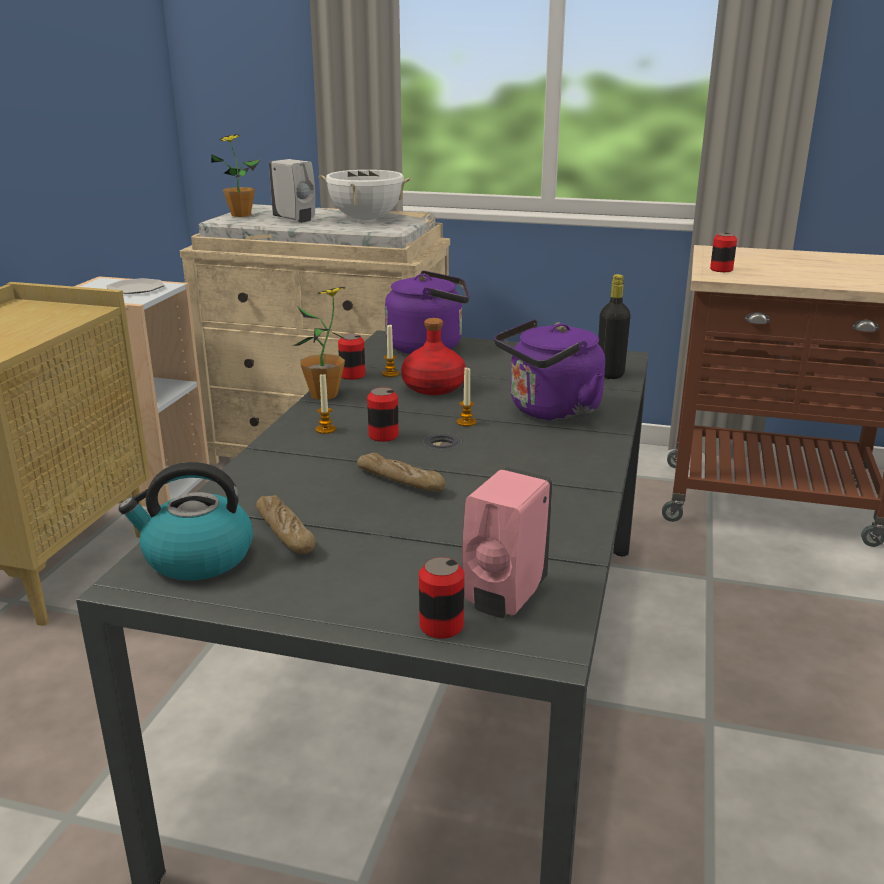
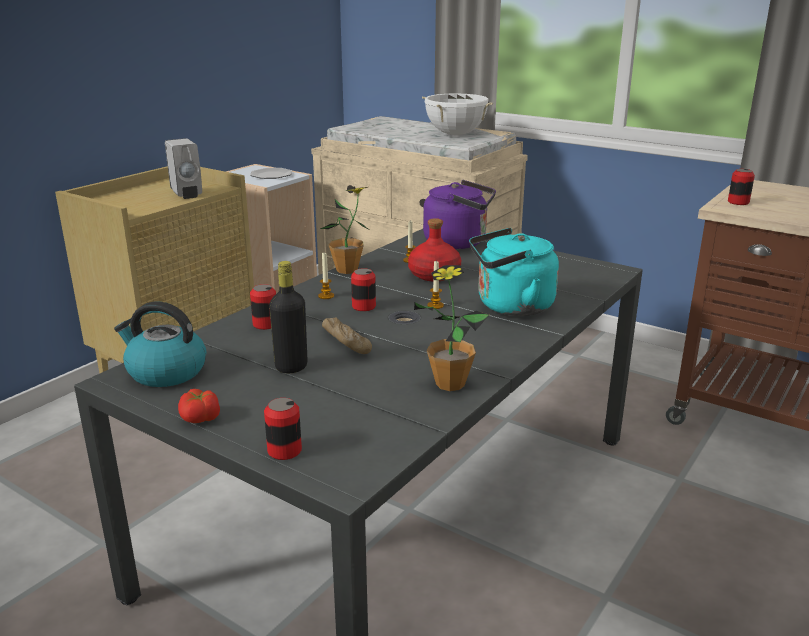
camera: 20 degrees right, 0 degrees up
potted plant [211,134,260,217] -> potted plant moved to [414,265,489,391]
bread [256,495,316,554] -> none
white soap dispenser [269,159,315,223] -> white soap dispenser moved to [165,138,202,199]
can [338,334,365,380] -> can moved to [250,284,276,330]
pink soap dispenser [462,467,552,618] -> none
purple kettle [494,319,605,421] -> turquoise kettle [469,228,559,316]
black bottle [598,274,631,379] -> black bottle moved to [269,261,308,373]
none -> tomato [178,389,220,423]

